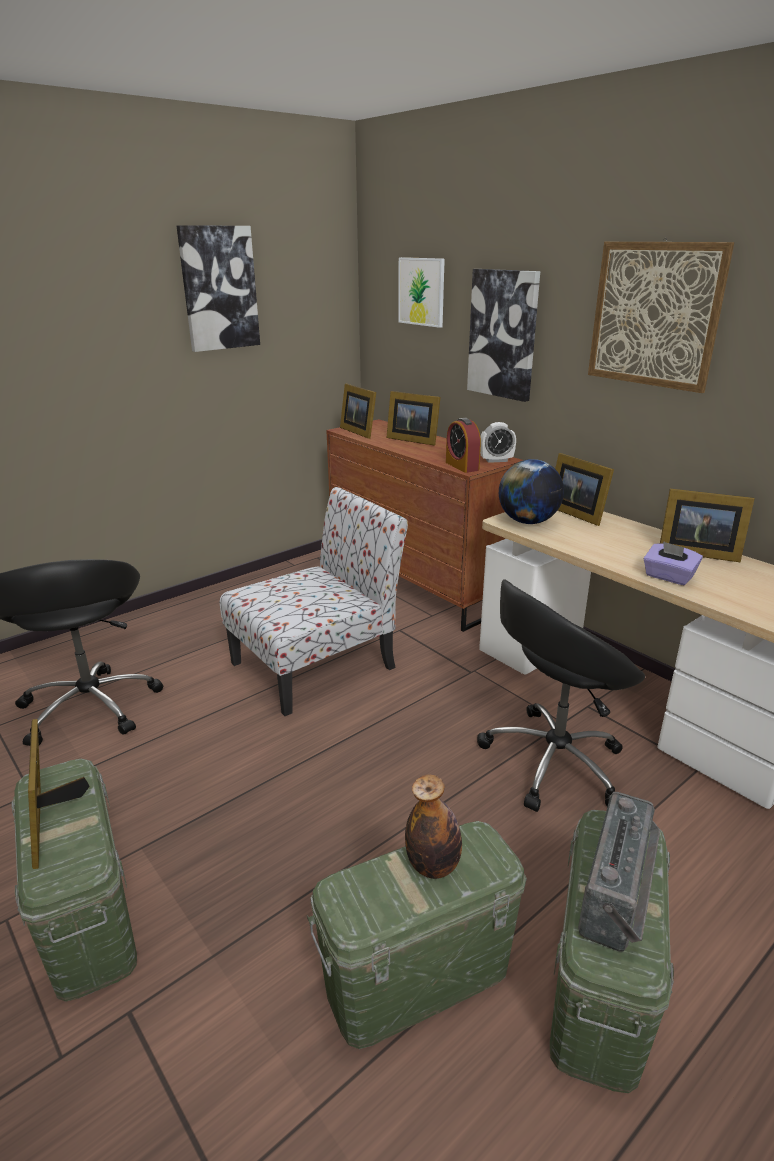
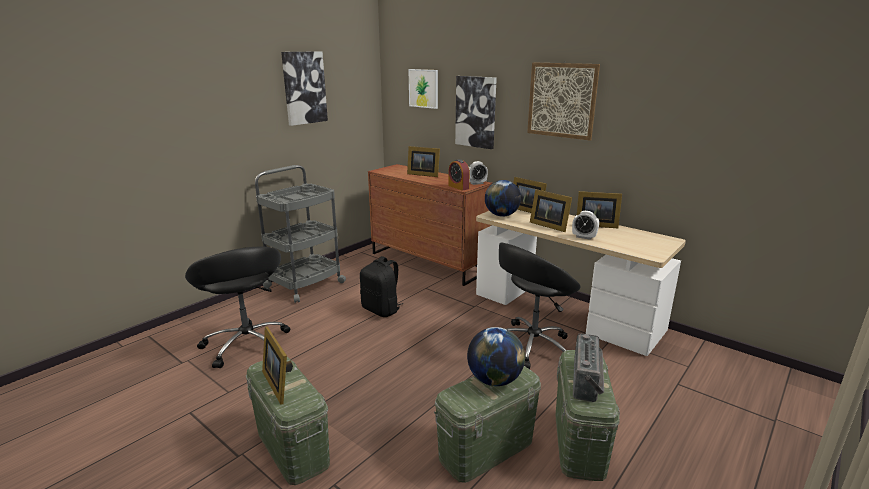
camera: 10 degrees left, 5 degrees down
chair [220,487,408,716] -> black backpack [360,256,403,317]
picture frame [340,383,376,439] -> picture frame moved to [530,189,572,232]
bottle [405,775,462,879] -> globe [467,327,525,386]
purple tissue box [644,541,703,586] -> alarm clock [572,211,599,240]
none -> grey cart [255,165,346,303]

